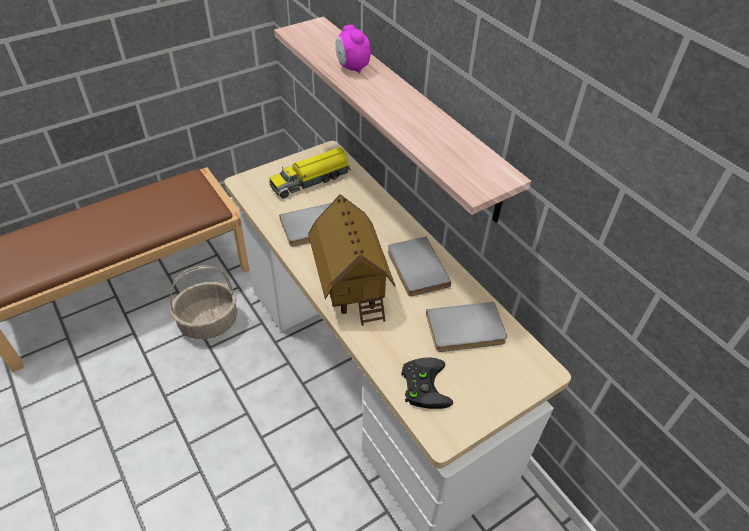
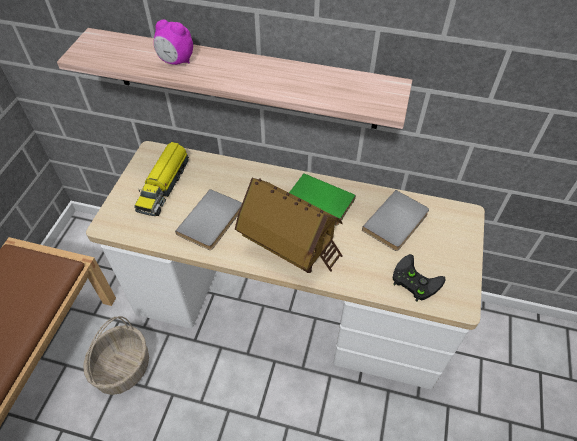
camera: 40 degrees left, 5 degrees up
grey book [388,237,451,296] -> green book [289,174,356,226]

